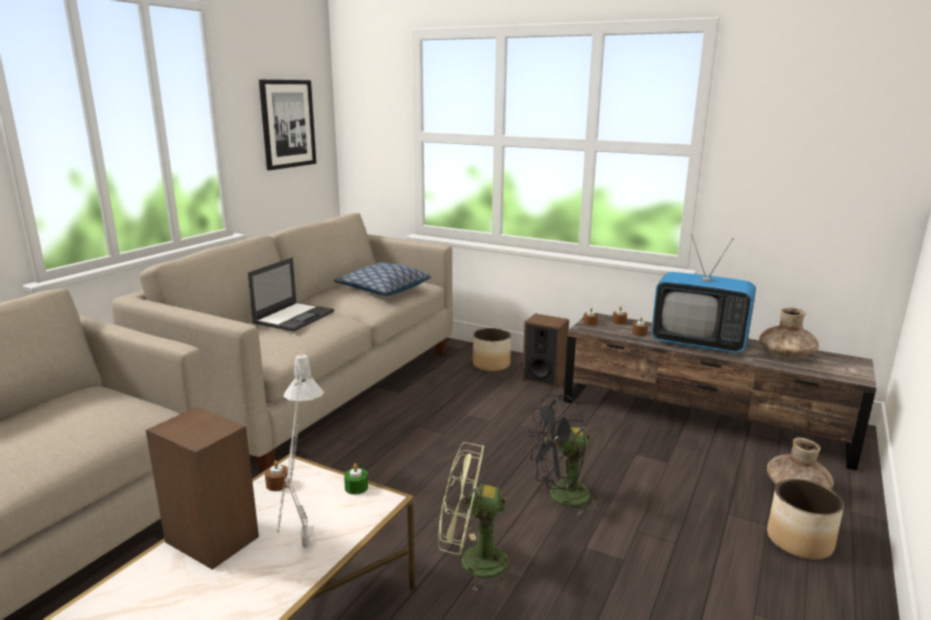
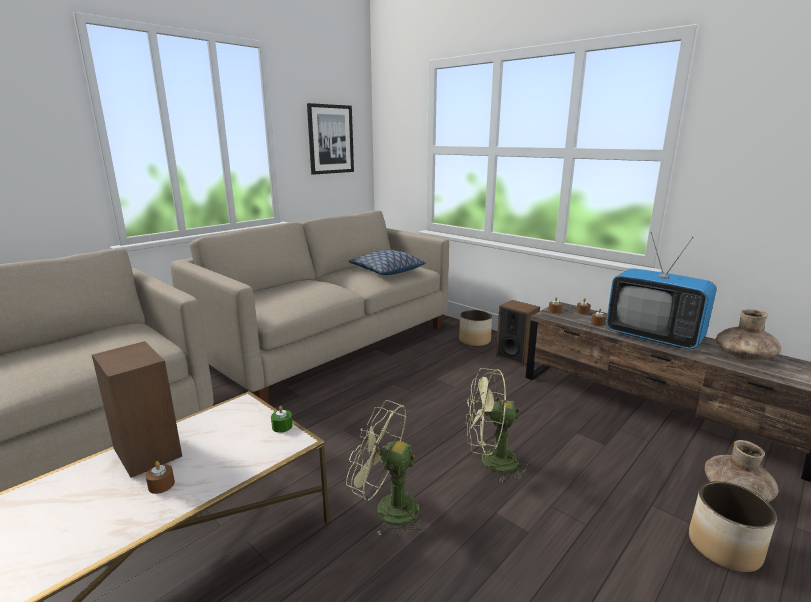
camera: 15 degrees right, 0 degrees up
laptop [248,257,334,332] -> none
brown candle [265,460,290,491] -> brown candle moved to [145,461,175,494]
grey table lamp [277,353,324,548] -> none
black fan [528,395,605,517] -> green fan [465,368,531,482]

